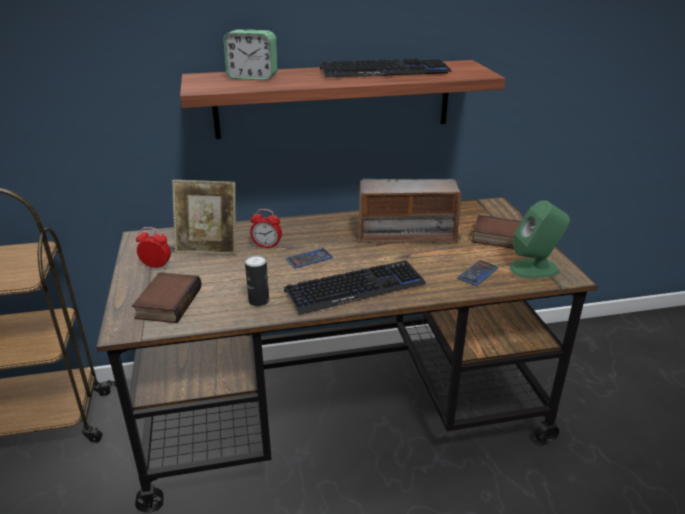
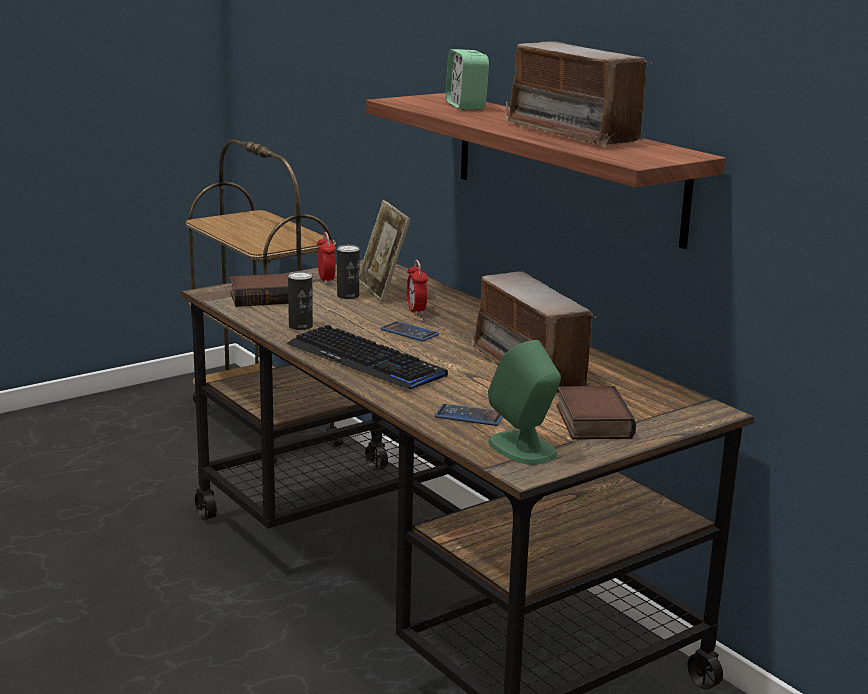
camera: 65 degrees right, 10 degrees down
keyboard [320,59,452,77] -> radio [505,41,653,147]
none -> can [337,245,359,300]

